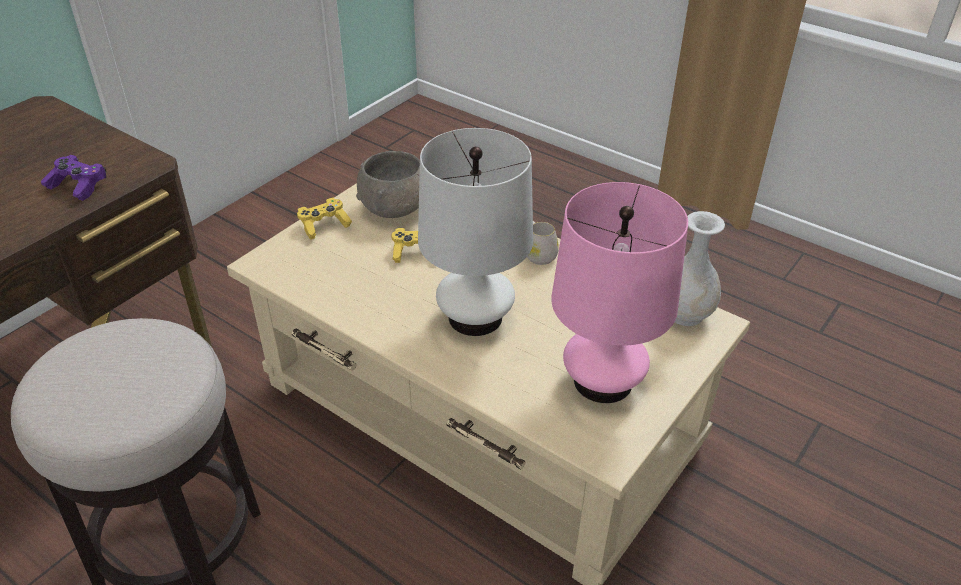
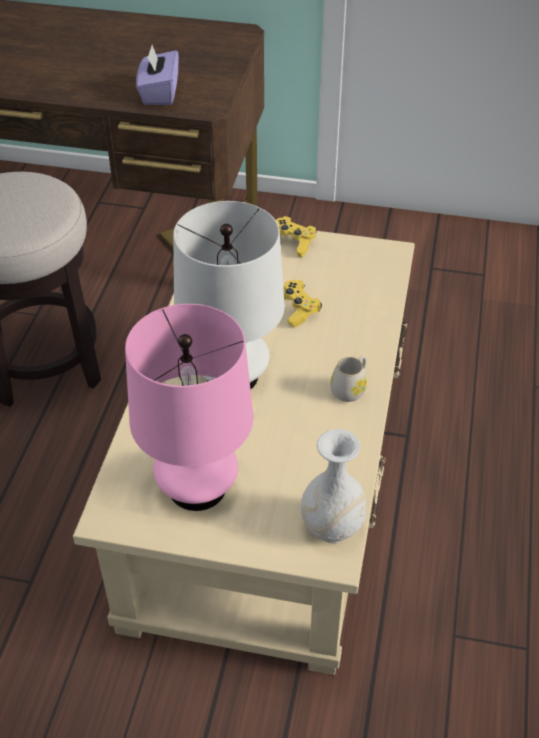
camera: 65 degrees right, 5 degrees up
purple game controller [41,155,106,201] -> purple tissue box [136,45,178,105]
grey bowl [356,151,420,218] -> none

